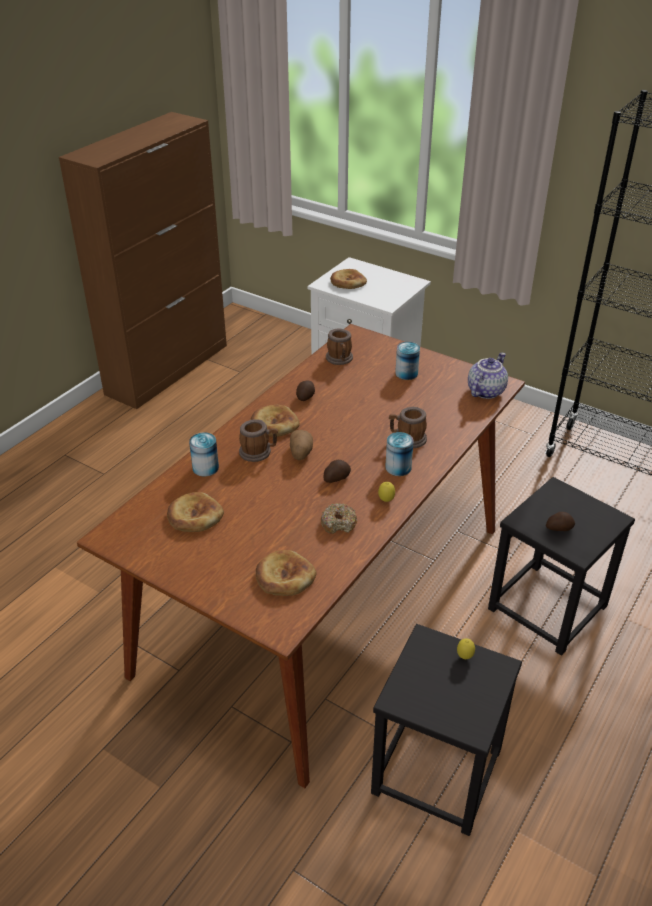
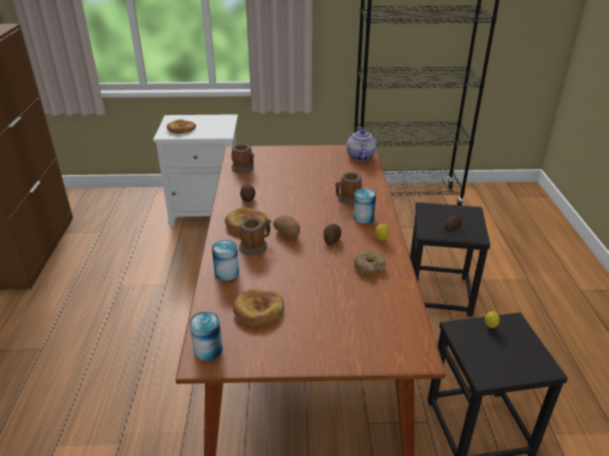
camera: 35 degrees left, 5 degrees down
bread [256,550,317,596] -> none
can [395,342,420,380] -> can moved to [189,312,223,361]

